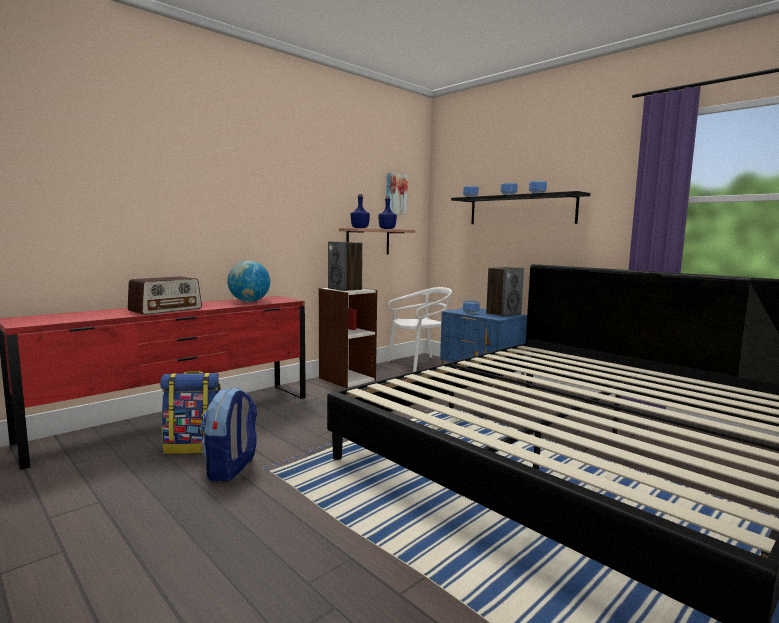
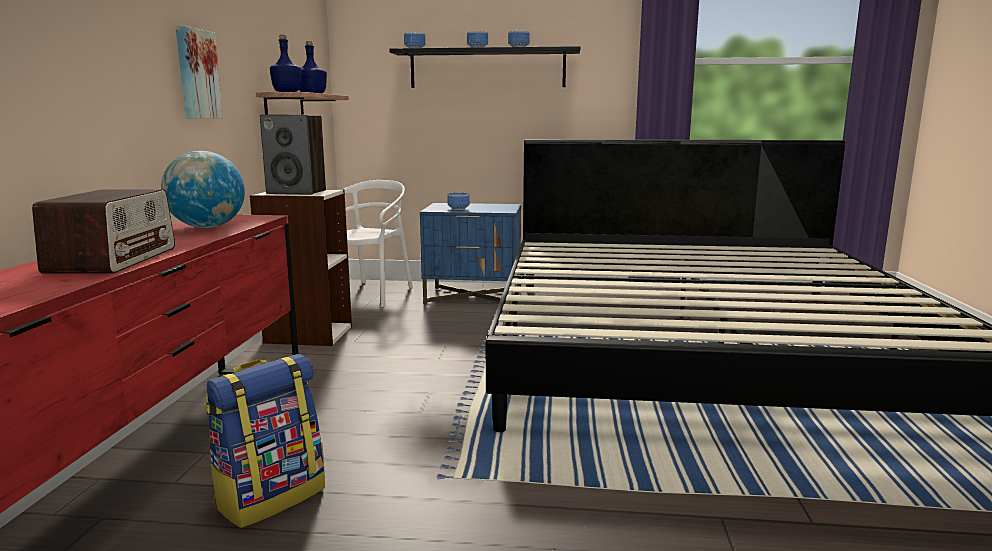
camera: 40 degrees left, 5 degrees up
backpack [201,387,258,481] -> none
picture [386,173,408,215] -> picture moved to [176,25,223,118]
speaker [486,267,524,317] -> none

